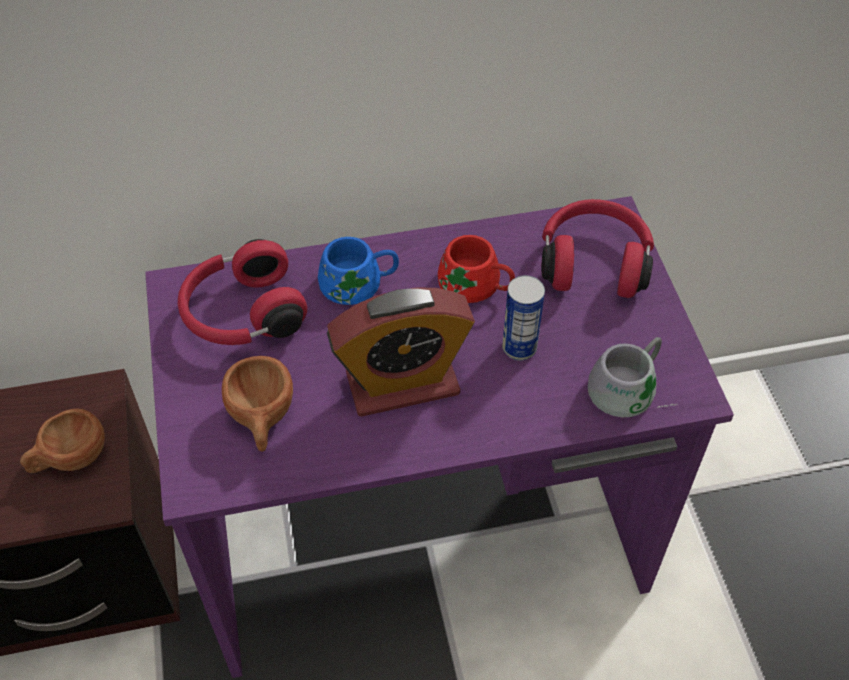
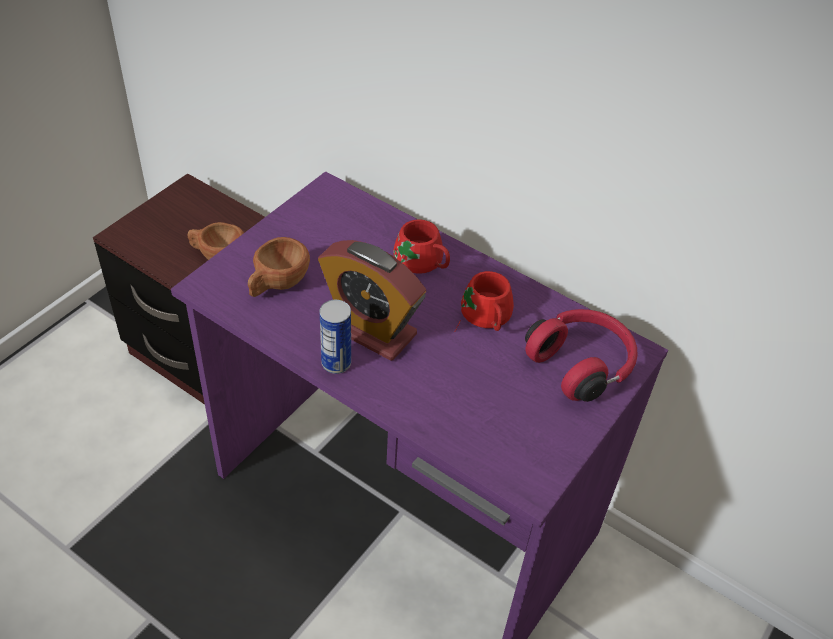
camera: 45 degrees right, 5 degrees down
red headphones [178,239,307,345] -> none
blue mug [318,237,399,305] -> red mug [393,219,450,274]
can [502,275,545,361] -> can moved to [320,300,351,374]
grey mug [588,337,678,418] -> none

